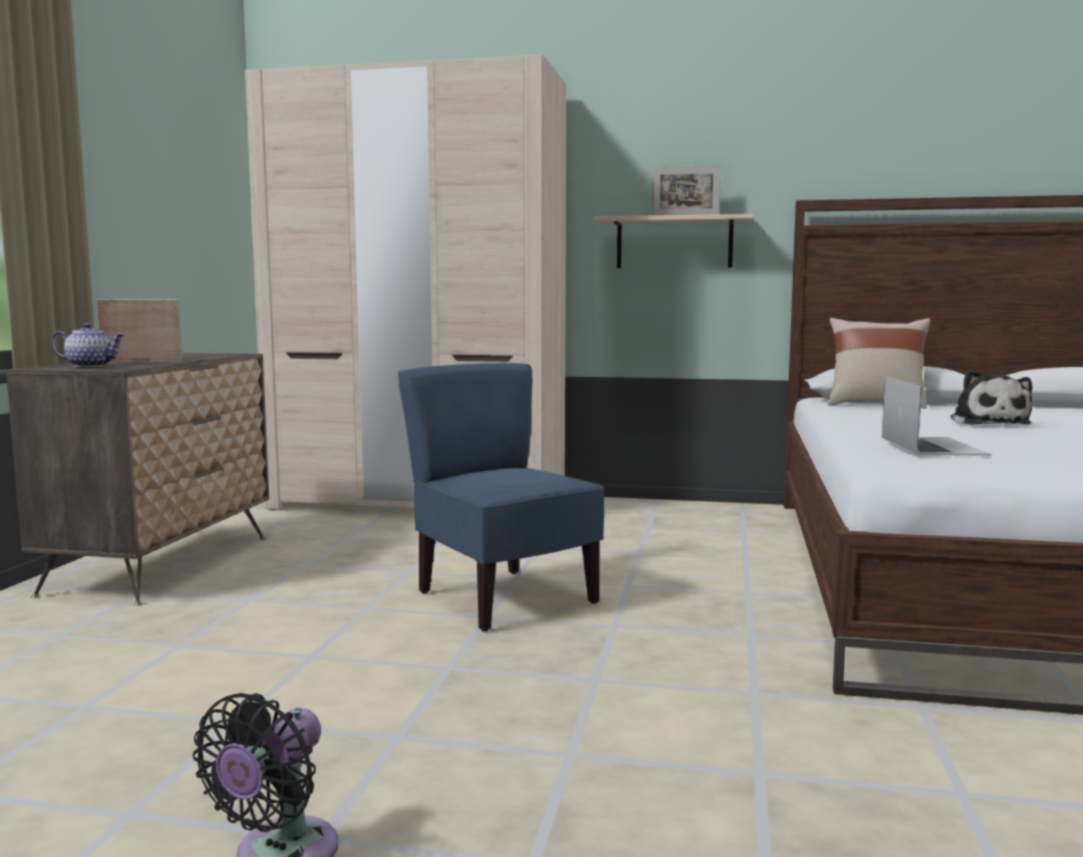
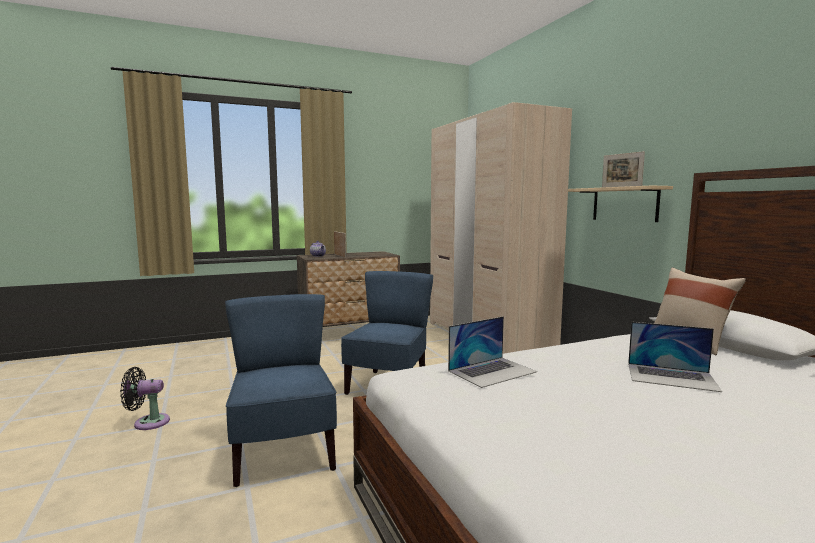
camera: 55 degrees right, 0 degrees up
plush toy [951,370,1032,425] -> laptop [628,322,722,392]
none -> blue chair [225,294,337,487]

